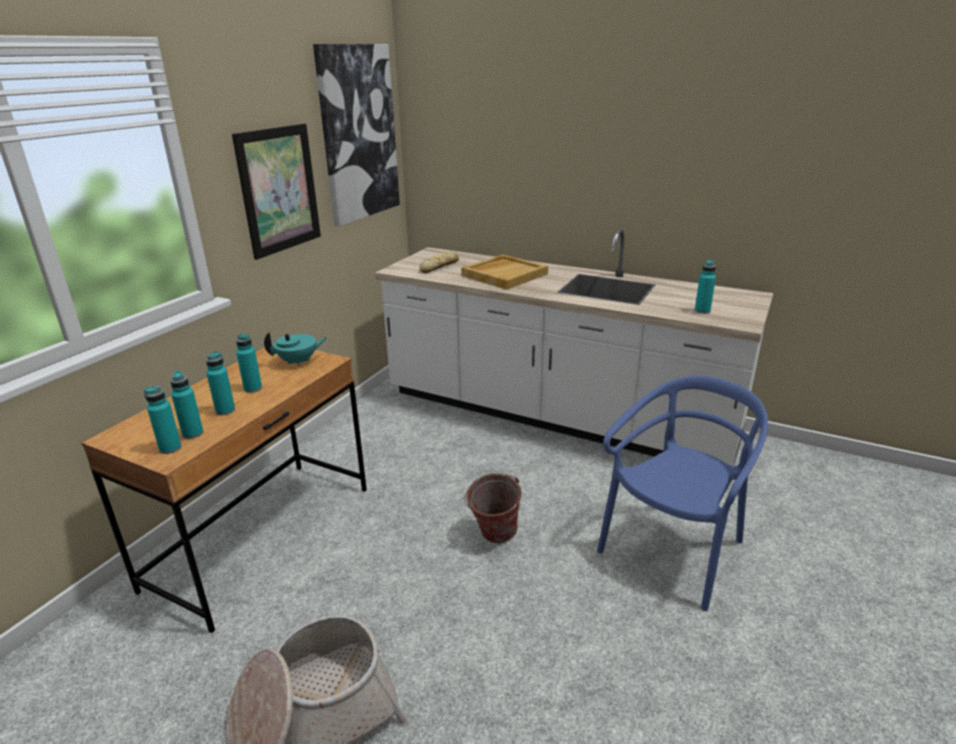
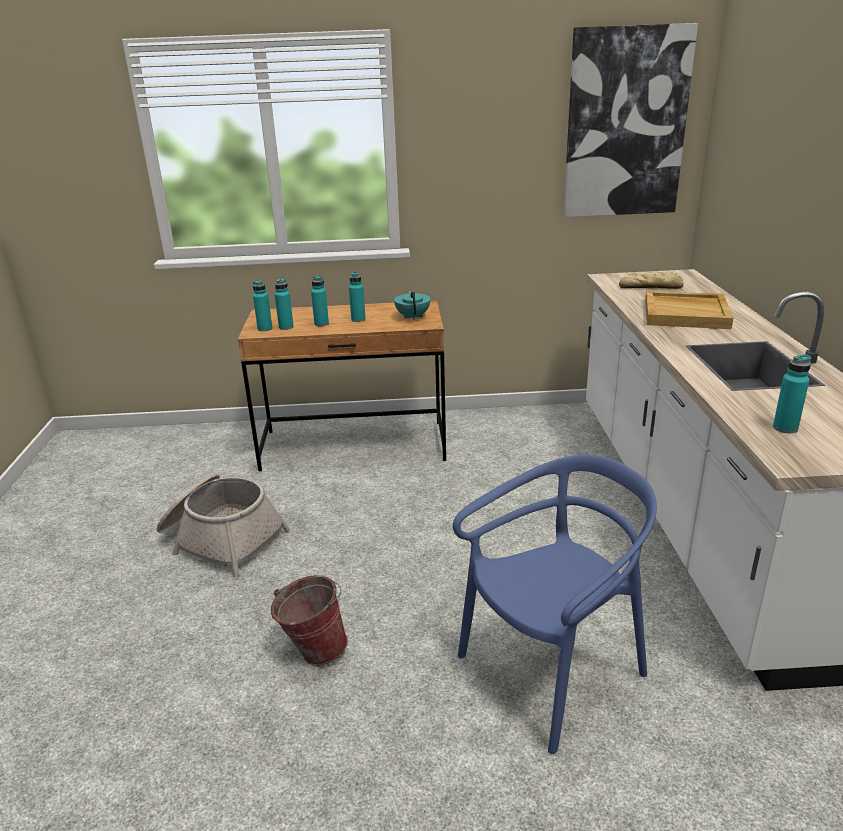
camera: 60 degrees right, 0 degrees up
picture [232,124,321,260] -> none
turquoise teapot [264,332,328,367] -> turquoise teapot turned 135 degrees counterclockwise [394,290,431,320]
bucket [464,473,521,543] -> bucket moved to [271,575,348,666]
blue chair [597,376,768,611] -> blue chair turned 45 degrees counterclockwise [453,455,657,754]

